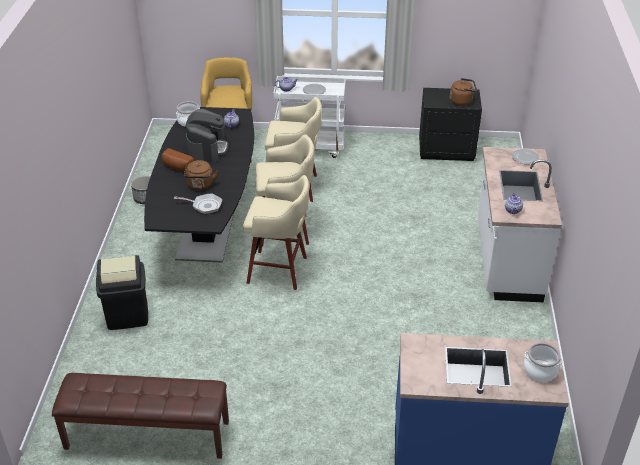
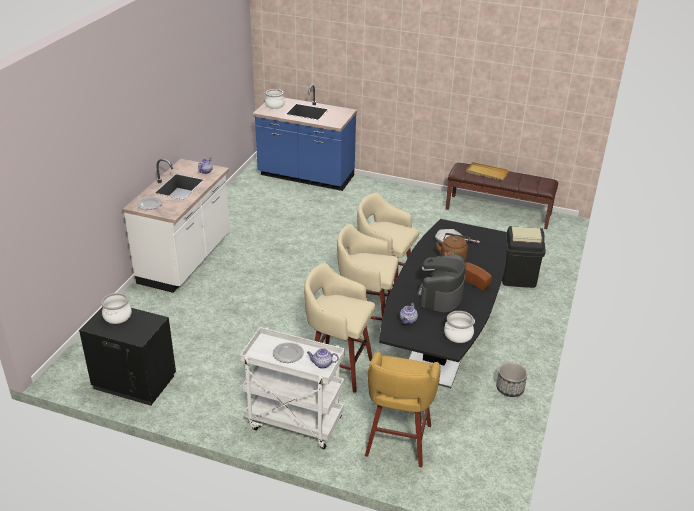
camera: 165 degrees left, 5 degrees down
brown kettle [450,78,477,106] -> cooking pot [101,293,132,324]
none -> beige tray [466,162,509,180]

